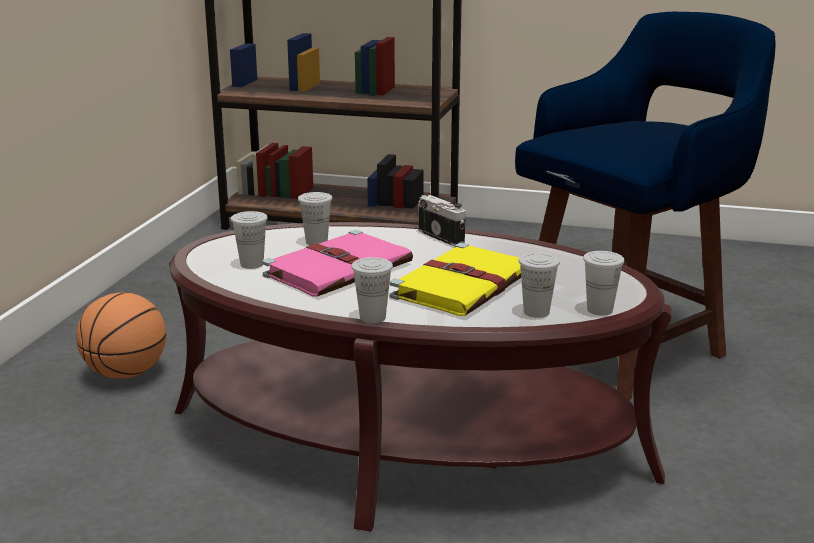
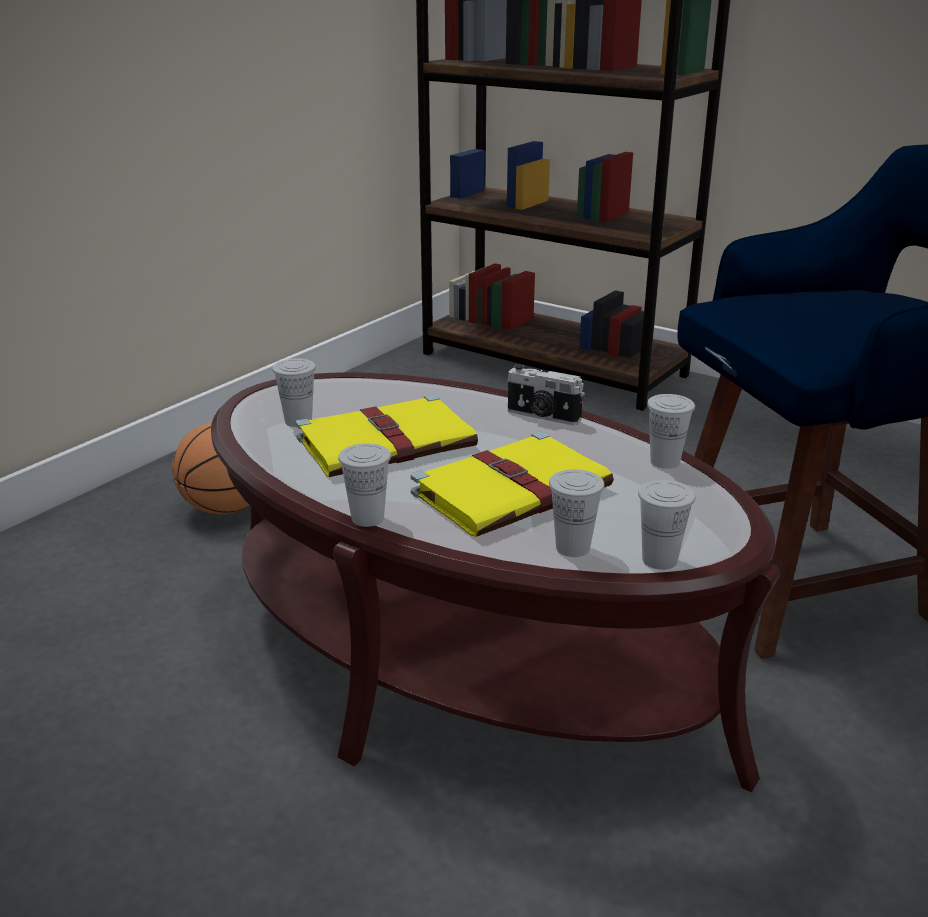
camera: 20 degrees right, 5 degrees up
pink book [262,230,413,297] -> yellow book [295,394,478,477]
white cup [298,192,333,246] -> white cup moved to [647,394,695,469]
camera [419,195,466,247] -> camera turned 135 degrees clockwise [507,364,585,425]

